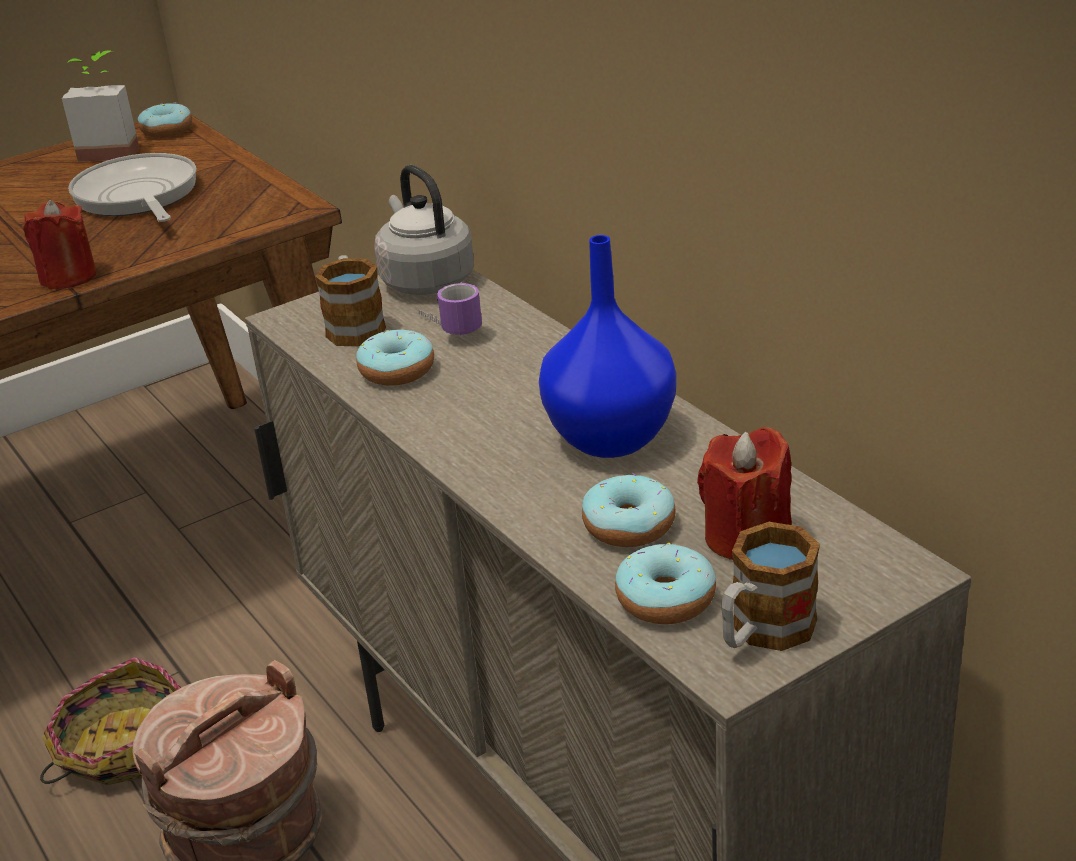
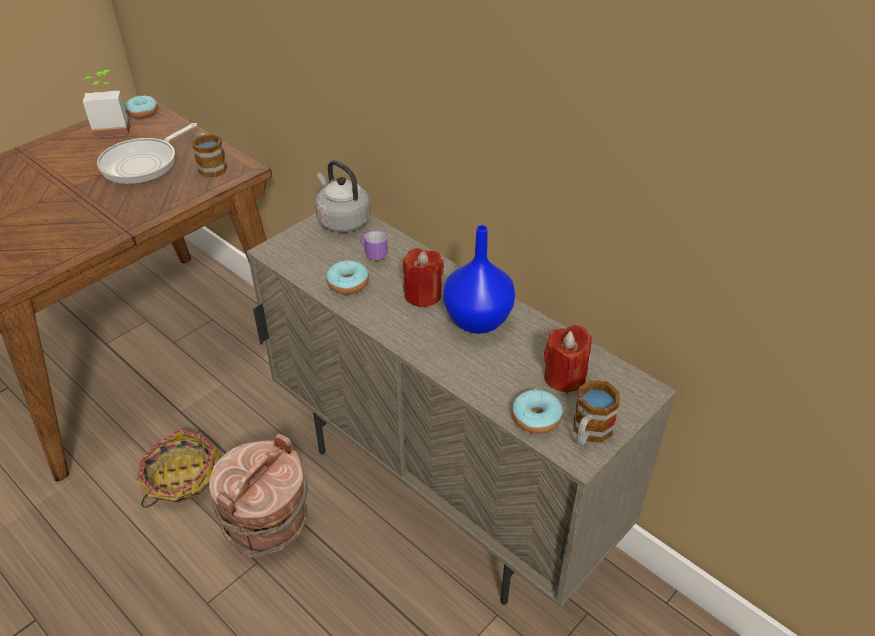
camera: 15 degrees left, 10 degrees up
red candle [23,200,97,290] -> red candle moved to [403,248,444,308]
frying pan [68,153,196,222] -> frying pan turned 105 degrees counterclockwise [97,123,197,184]
mug [315,255,386,347] -> mug moved to [192,133,227,177]
donut [582,473,676,547] -> none

